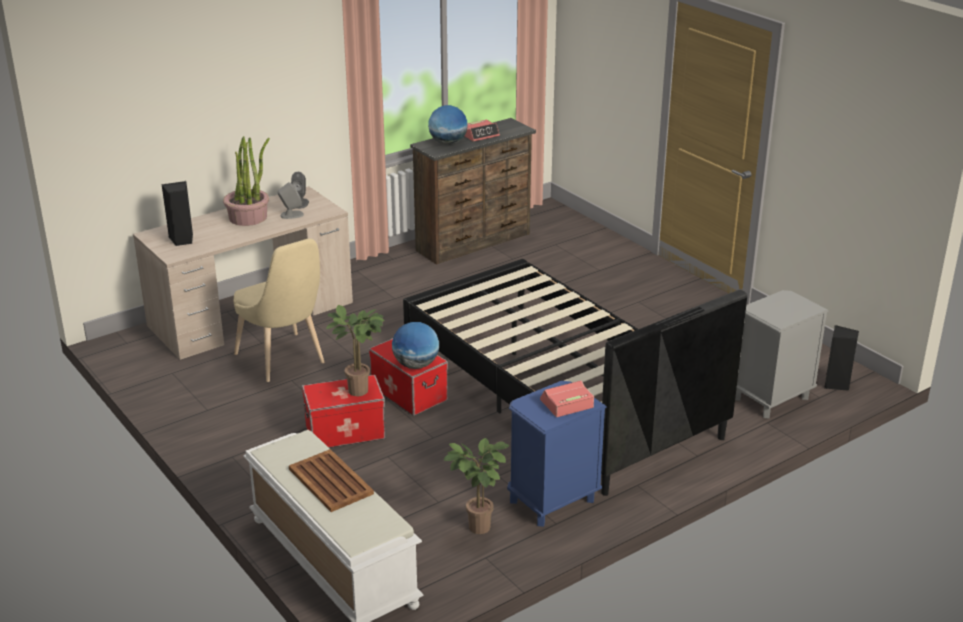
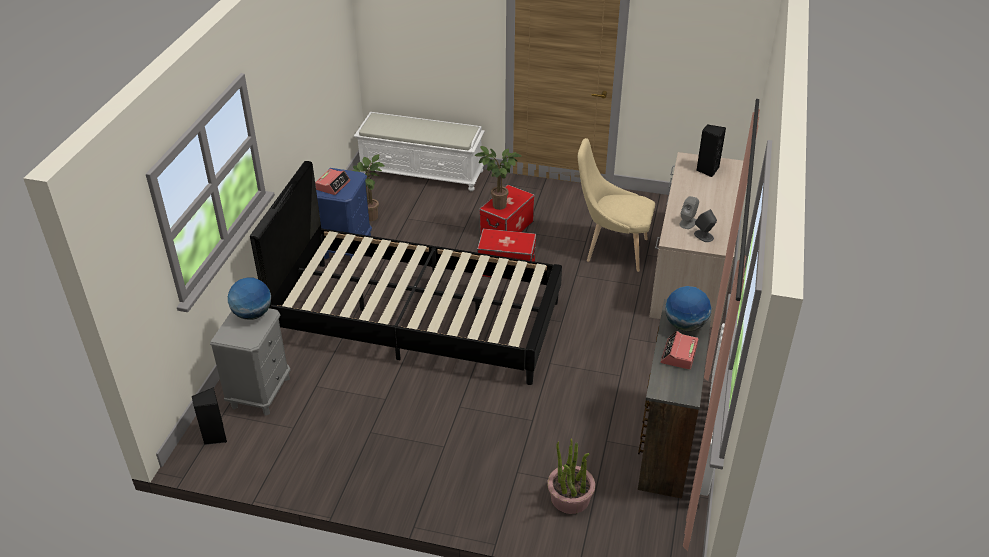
camera: 140 degrees right, 10 degrees up
potted plant [223,136,270,226] -> potted plant moved to [547,438,595,514]
brown tray [289,449,374,512] -> none
globe [392,322,439,369] -> globe moved to [228,278,271,320]

